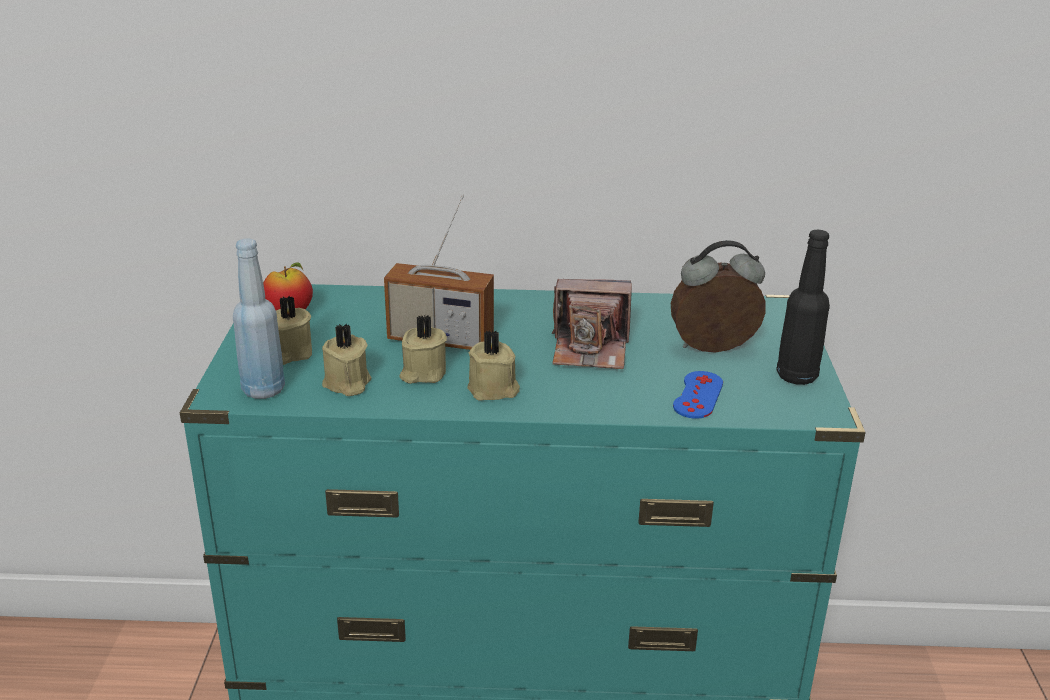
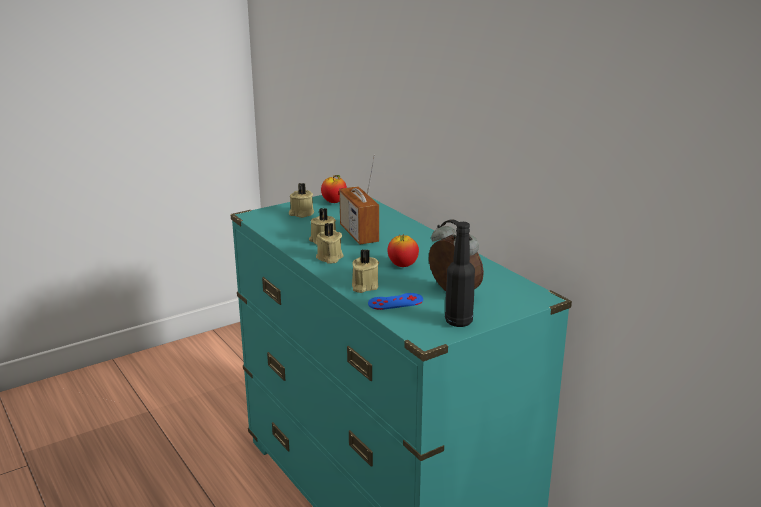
camera: 55 degrees right, 5 degrees down
blue bottle [233,239,285,399] -> none
beige candle [322,324,372,396] -> beige candle moved to [352,249,379,293]
camera [552,279,632,369] -> apple [388,234,419,267]

